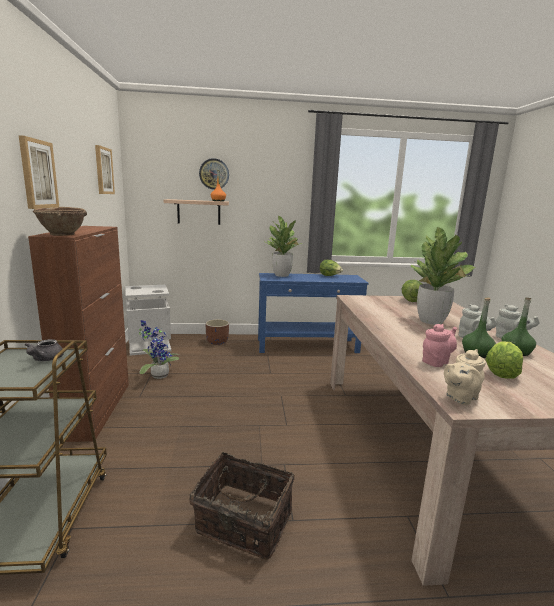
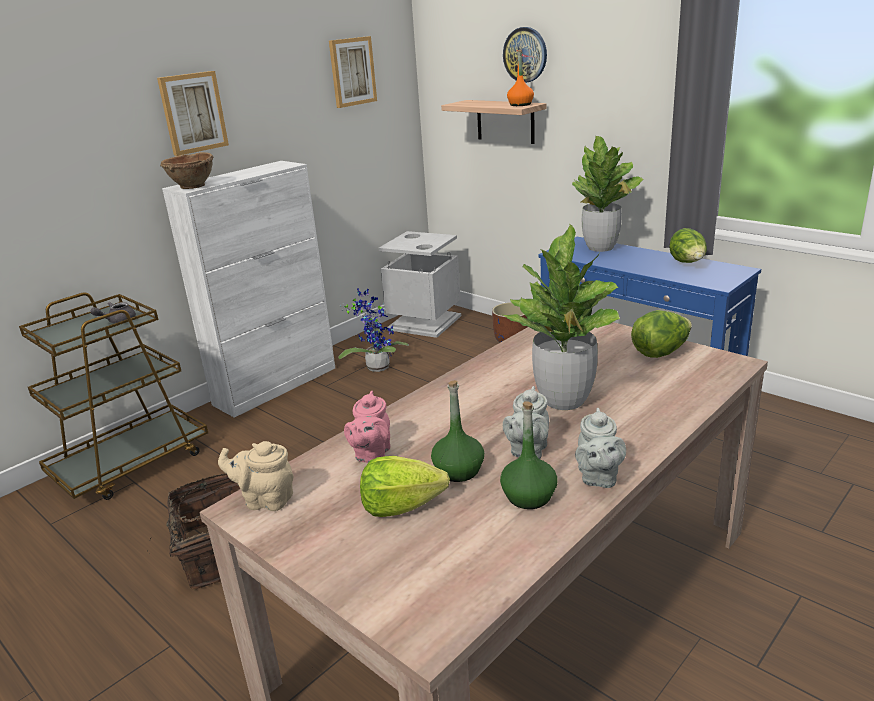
camera: 50 degrees right, 10 degrees up
brown cabinet [28,226,129,442] -> white cabinet [162,161,335,418]
pink teapot [422,324,457,367] -> pink teapot turned 90 degrees clockwise [344,391,390,463]

